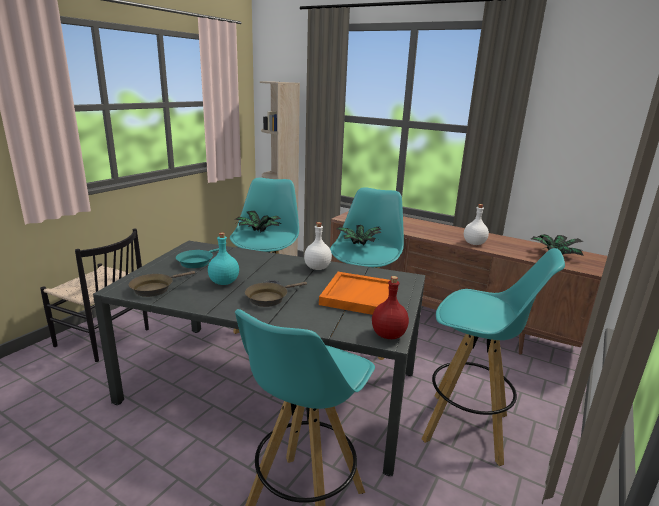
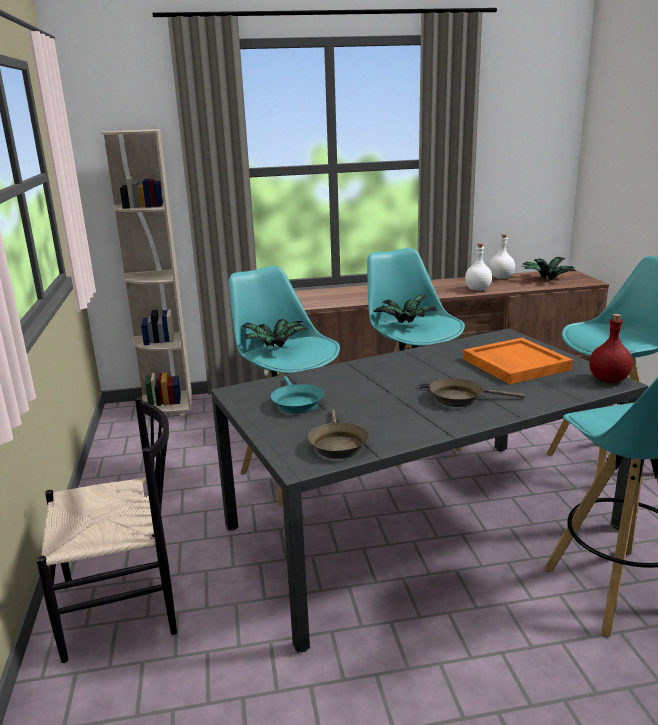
camera: 40 degrees left, 0 degrees up
turquoise bottle [208,233,239,285] -> none
brown frying pan [245,282,307,307] -> brown frying pan turned 90 degrees clockwise [429,378,525,407]
white bottle [304,222,332,270] -> white bottle moved to [489,234,515,279]

